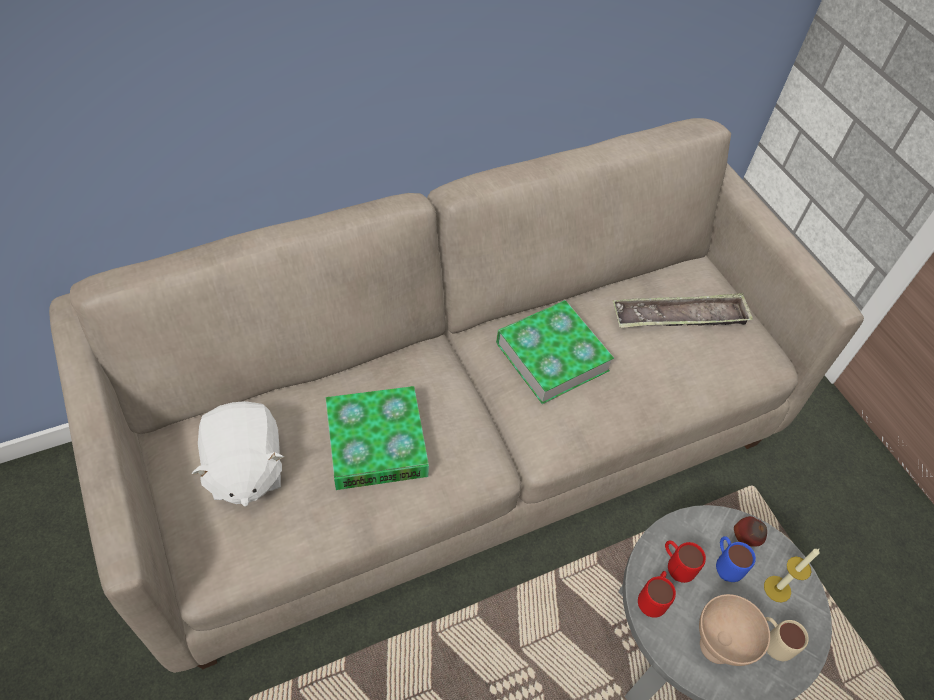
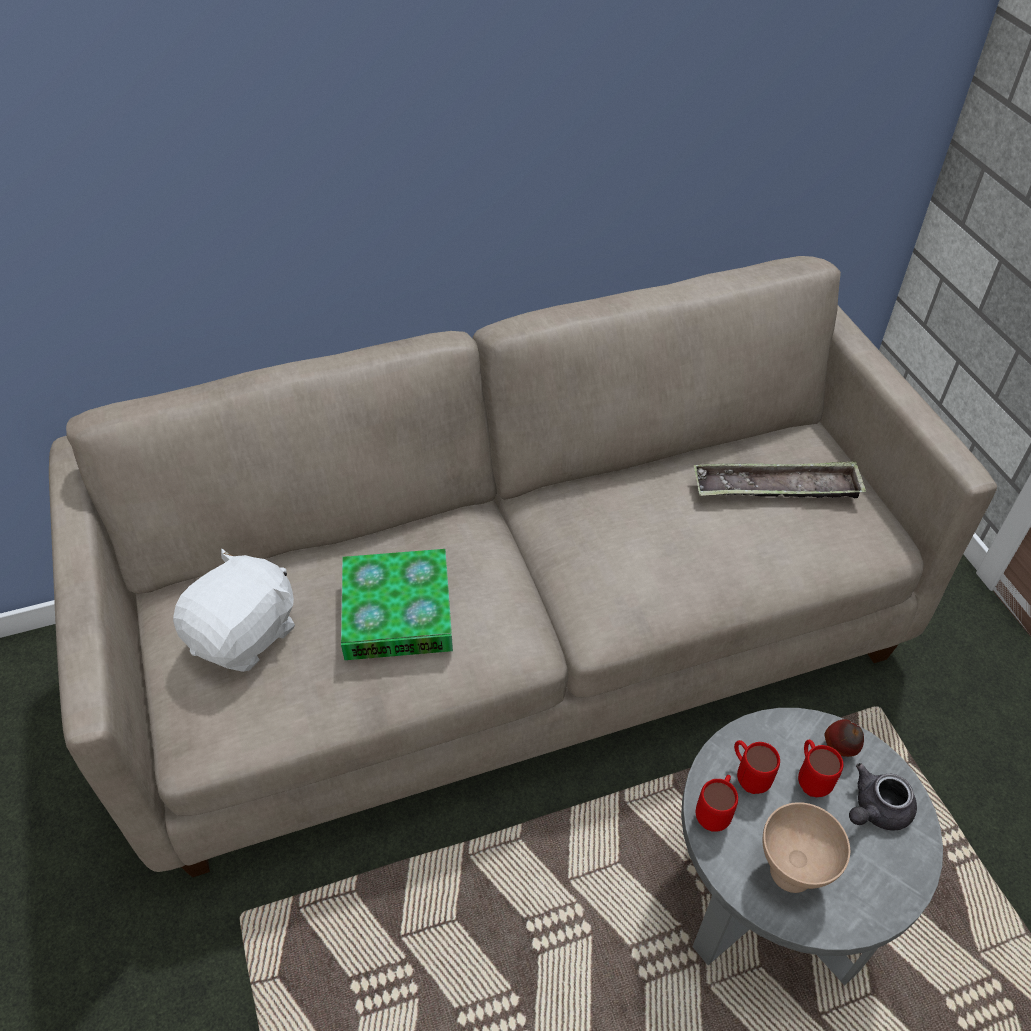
camera: 10 degrees right, 5 degrees down
white plush toy [192,401,284,506] -> white plush toy turned 135 degrees counterclockwise [173,549,295,672]
book [496,300,614,404] -> none
blue mug [716,536,756,582] -> red mug [798,740,843,797]
candle [764,549,820,603] -> grey teapot [849,763,917,830]
beige mug [765,617,809,661] -> none

